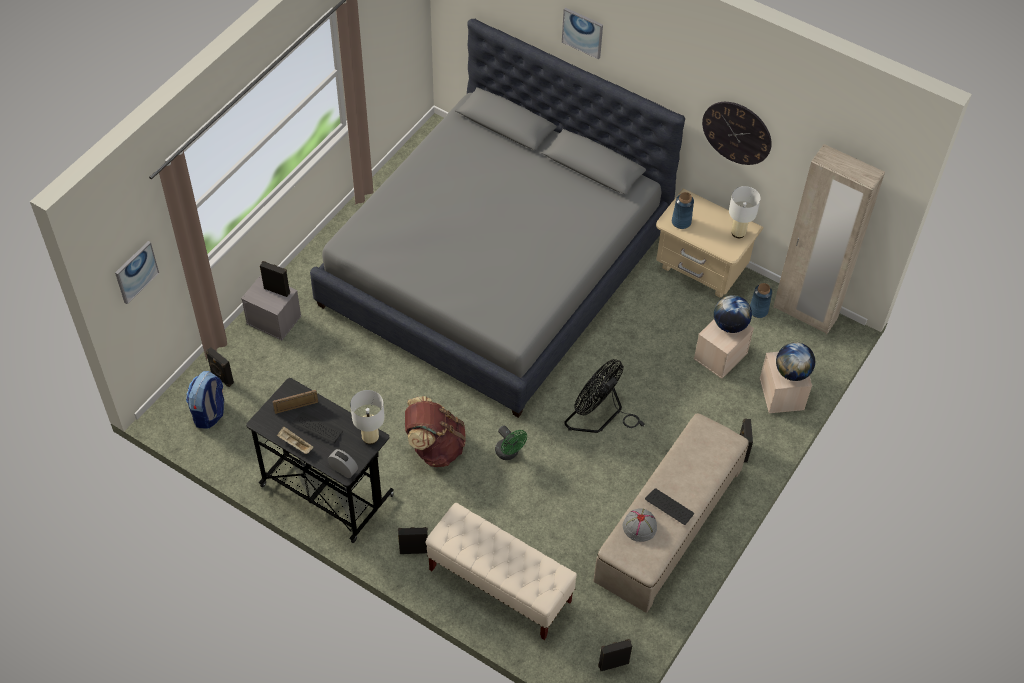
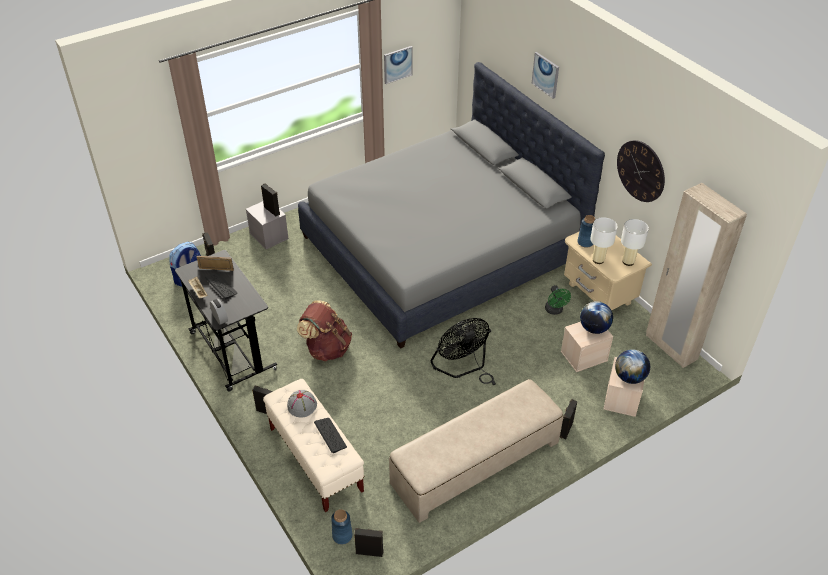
camera: 25 degrees right, 10 degrees down
picture [115,241,159,304] -> picture moved to [384,46,413,84]
white table lamp [350,390,385,445] -> white table lamp moved to [590,217,618,264]
green fan [495,425,527,460] -> green fan moved to [545,285,571,315]
grey hat [623,508,657,542] -> grey hat moved to [287,390,317,417]
keyboard [645,488,694,525] -> keyboard moved to [314,418,347,453]
blue vase [750,283,772,318] -> blue vase moved to [331,509,353,545]

